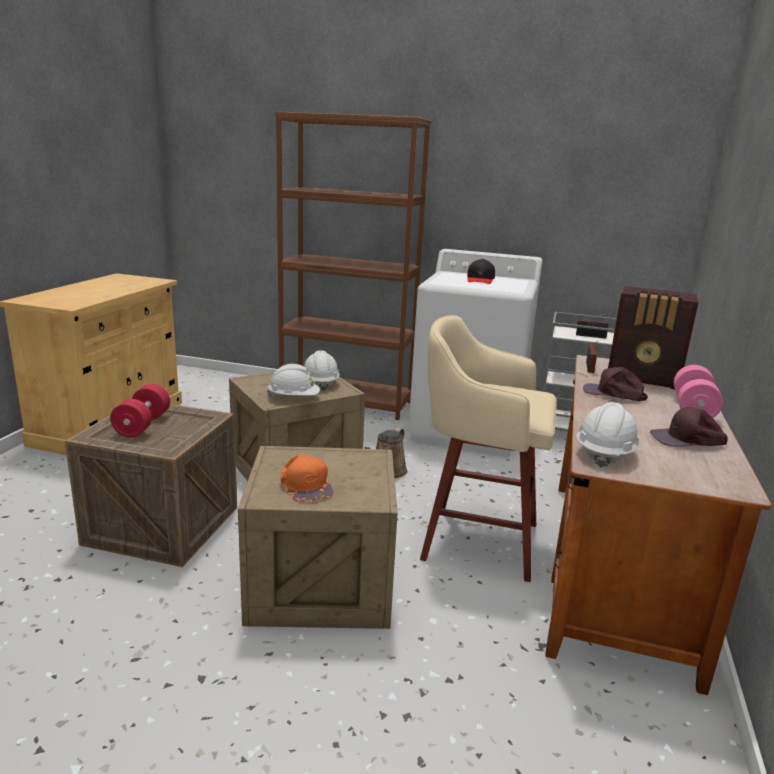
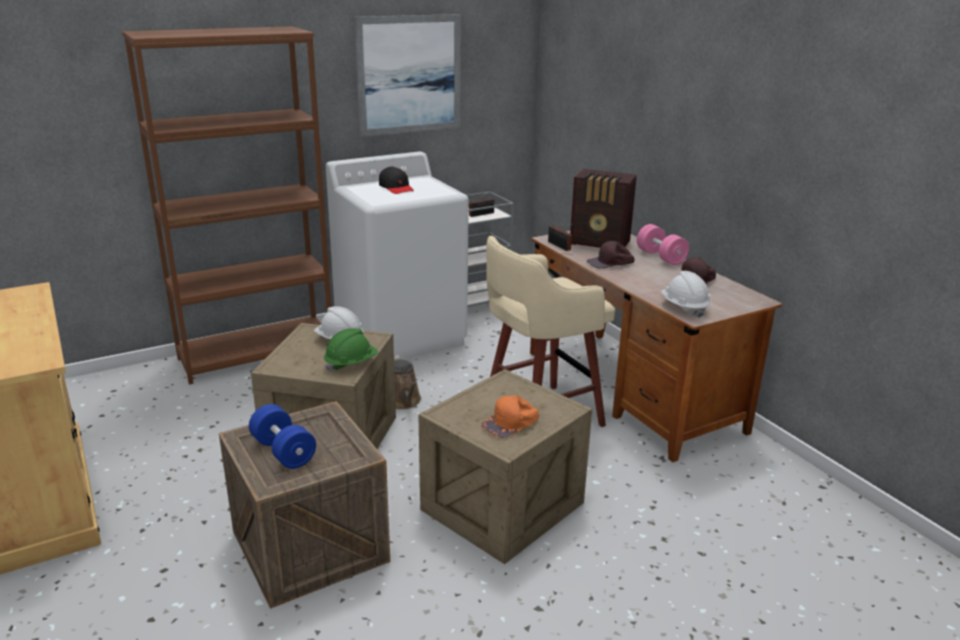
camera: 45 degrees left, 5 degrees up
red dumbbell [110,384,170,438] -> blue dumbbell [249,404,316,469]
white hard hat [267,364,320,397] -> green hard hat [324,328,378,372]
orange cap [280,454,333,502] -> orange cap turned 120 degrees clockwise [481,396,539,438]
radio [608,286,699,389] -> radio turned 45 degrees clockwise [570,169,637,248]
none -> picture [354,14,461,137]

